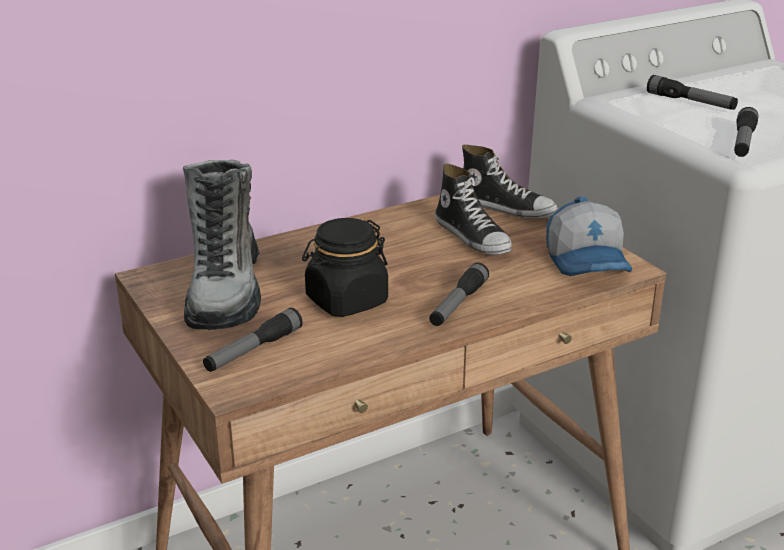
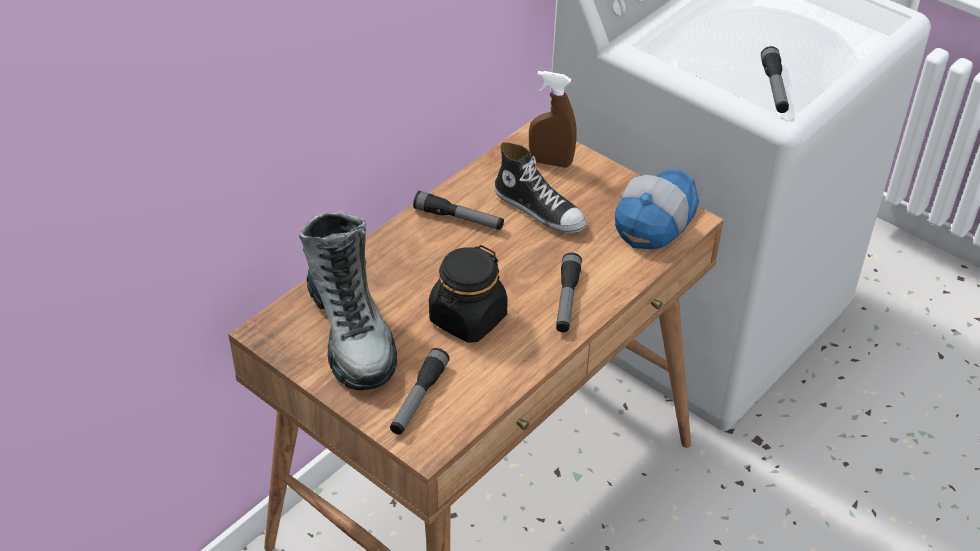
camera: 20 degrees left, 15 degrees up
shoe [462,144,558,219] -> brown spray bottle [529,71,577,168]
cap [546,197,632,276] -> cap turned 120 degrees counterclockwise [615,169,699,249]
flashlight [647,75,738,110] -> flashlight moved to [413,191,504,230]

